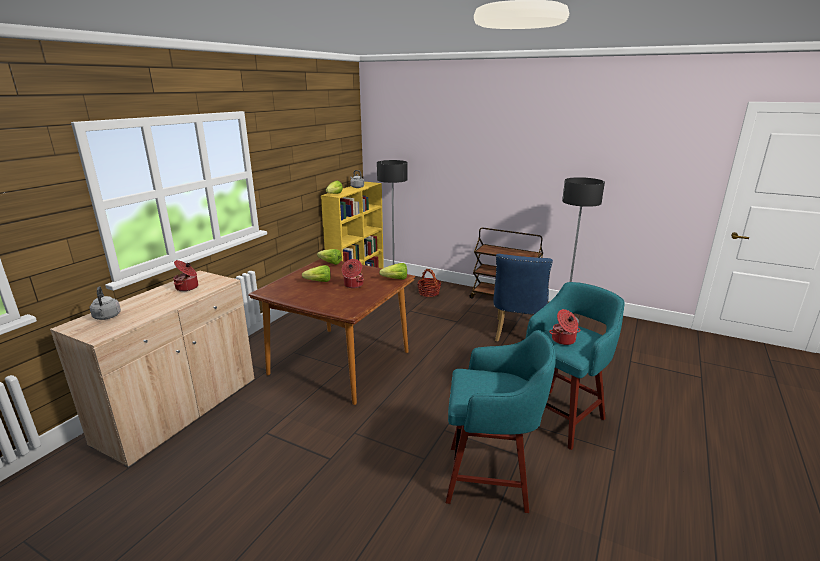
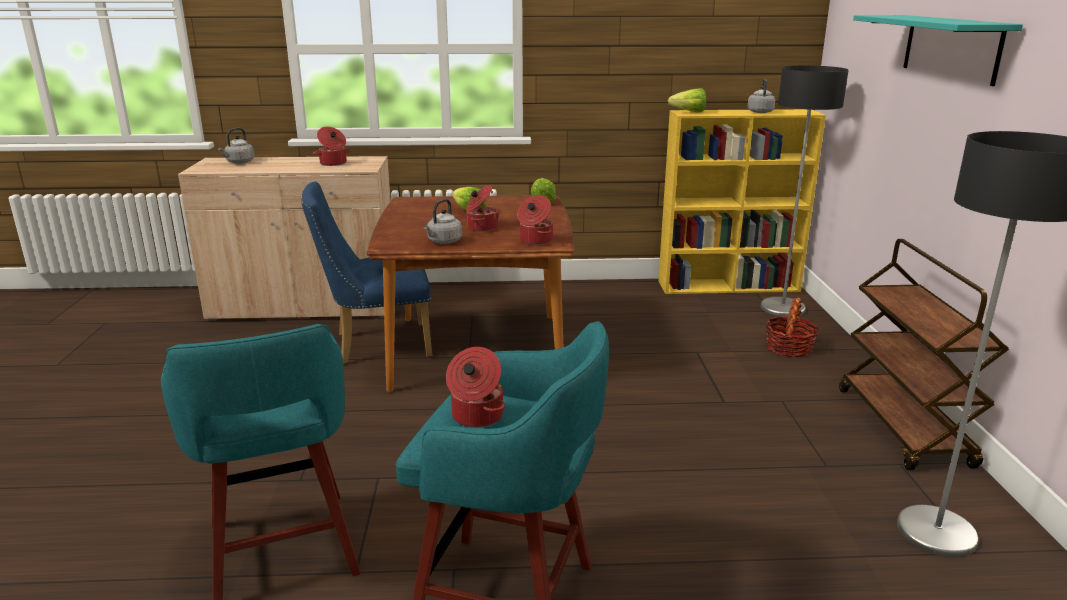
camera: 60 degrees right, 0 degrees up
lettuce [379,263,407,280] -> cooking pot [518,195,553,245]
blue chair [493,254,553,342] -> blue chair moved to [301,181,432,364]
none -> grey kettle [423,199,462,244]
none -> turquoise shelf [853,15,1023,86]

